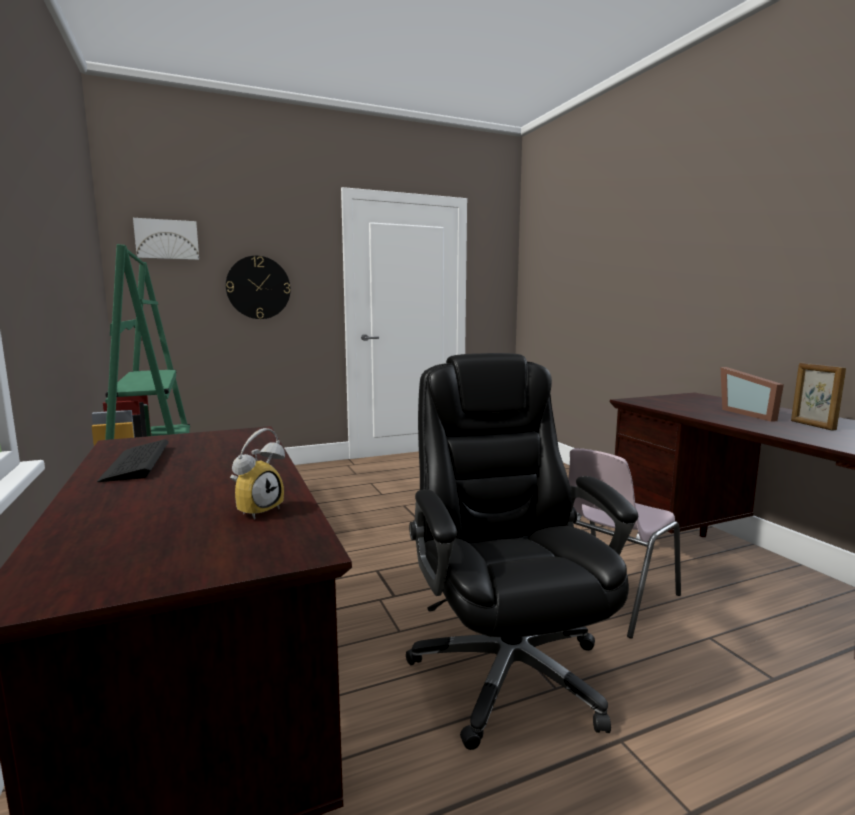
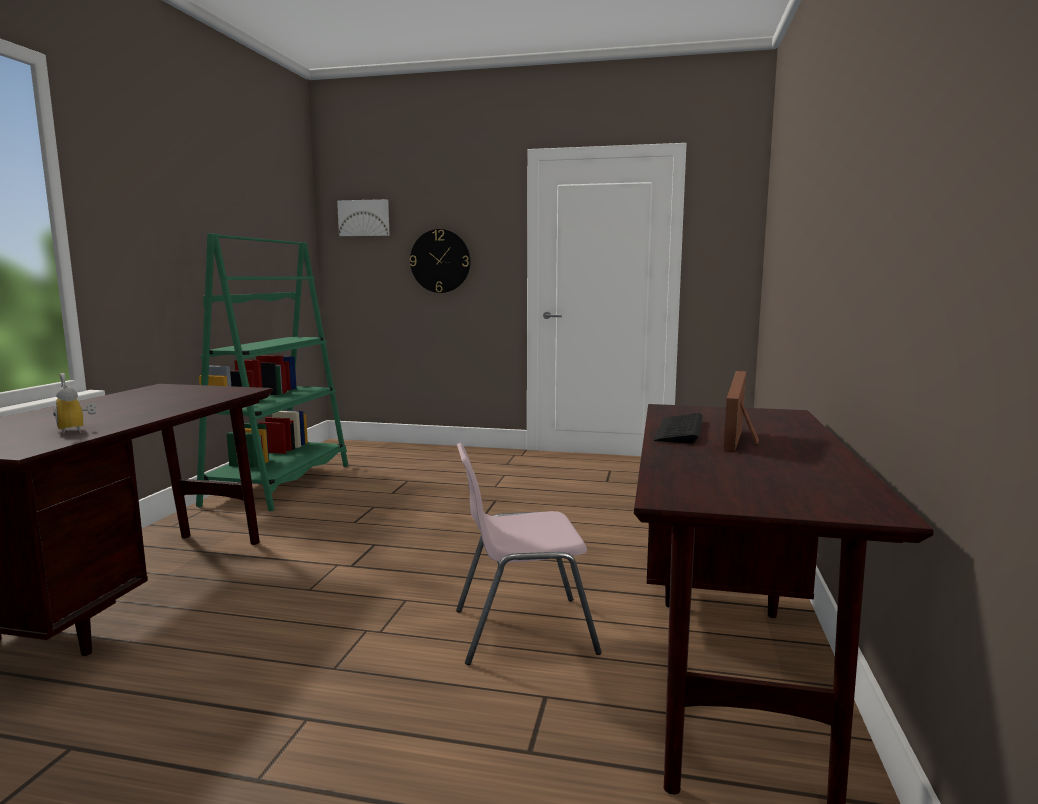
camera: 35 degrees right, 0 degrees up
keyboard [97,439,169,482] -> keyboard moved to [653,413,703,444]
alarm clock [230,428,285,520] -> alarm clock turned 75 degrees clockwise [53,373,96,434]
black office chair [406,353,638,750] -> none
picture frame [791,363,846,430] -> none

